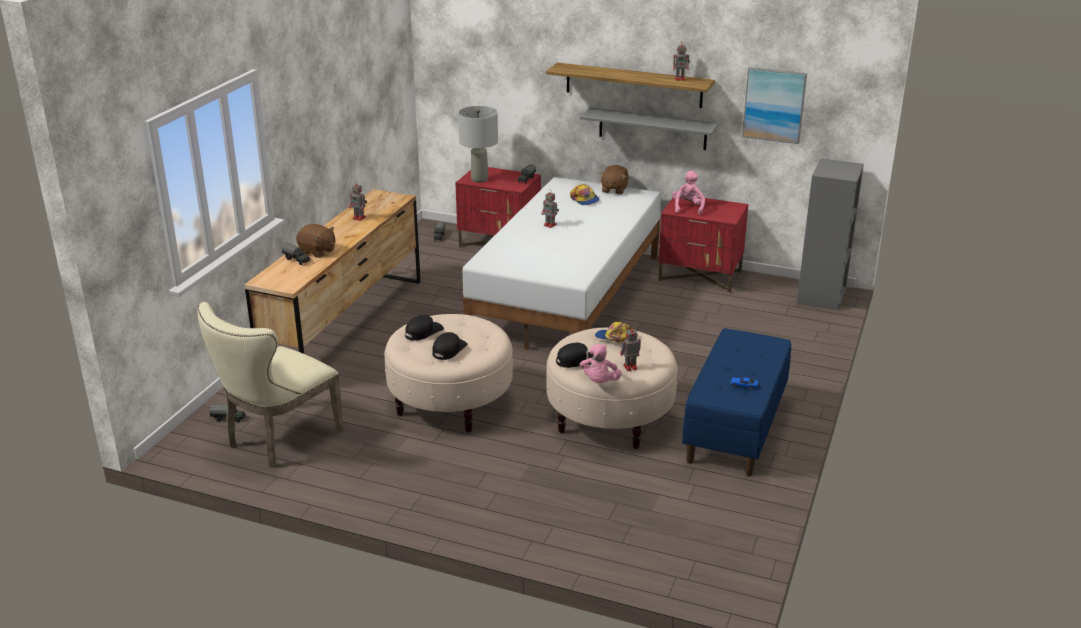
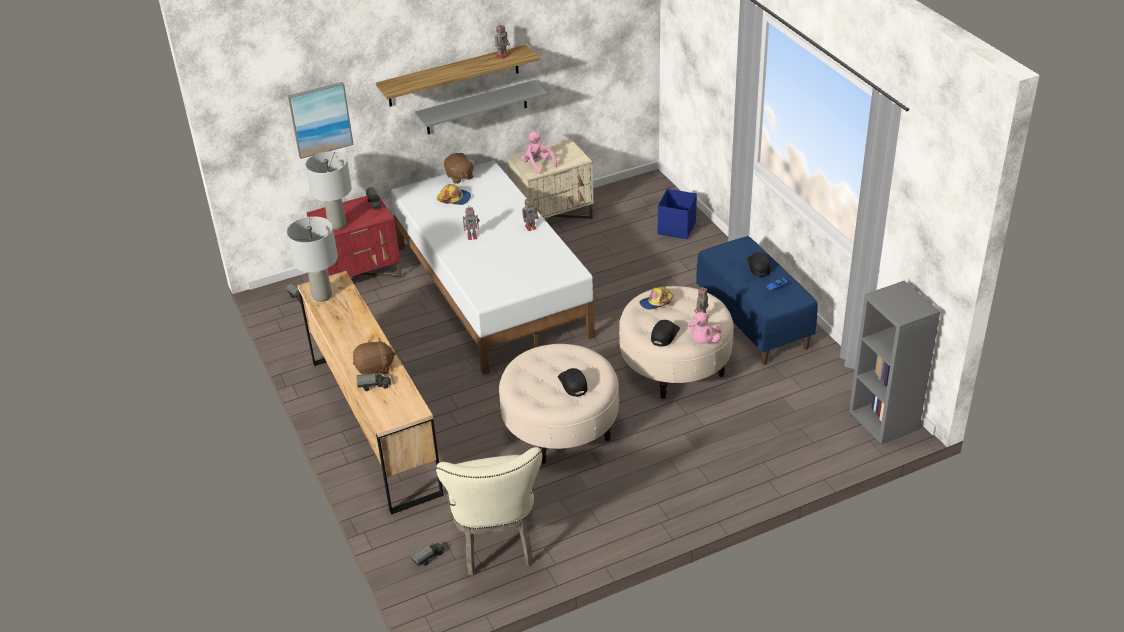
camera: 45 degrees left, 10 degrees up
toy robot [349,181,367,221] -> toy robot moved to [522,196,539,231]
black cap [405,315,444,341] -> black cap moved to [747,252,771,277]
pink plush toy [580,344,622,383] -> pink plush toy turned 60 degrees clockwise [688,312,721,344]
red nightstand [658,197,748,293] -> beige nightstand [507,138,594,222]
picture [742,67,807,144] -> picture moved to [288,82,354,159]
grey bookcase [797,158,864,310] -> grey bookcase moved to [849,280,940,444]
none -> grey table lamp [287,216,338,302]
none -> blue storage box [658,189,697,239]

